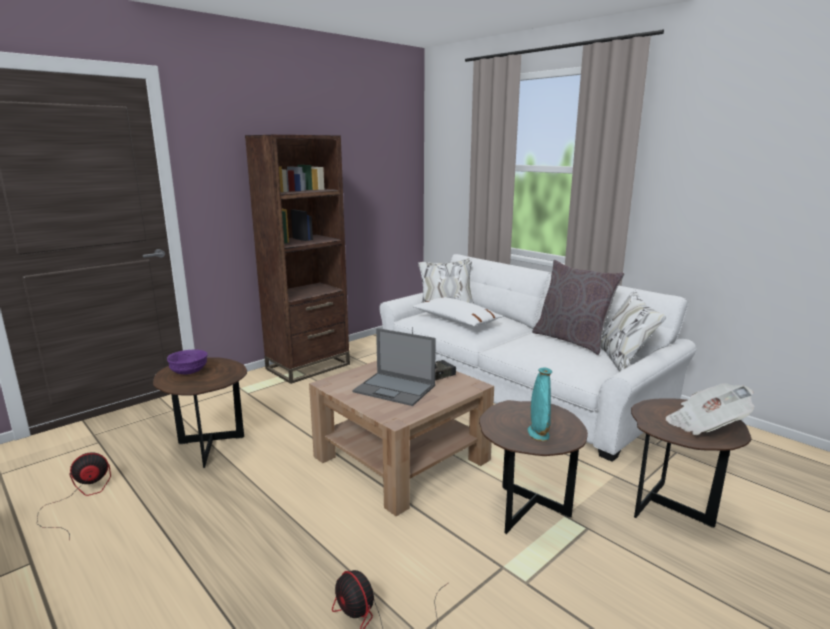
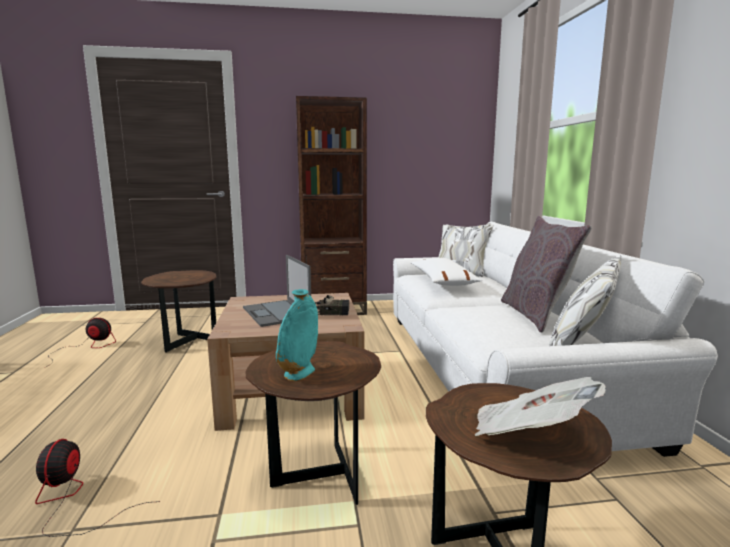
camera: 35 degrees right, 5 degrees down
purple bowl [167,349,208,374] -> none

